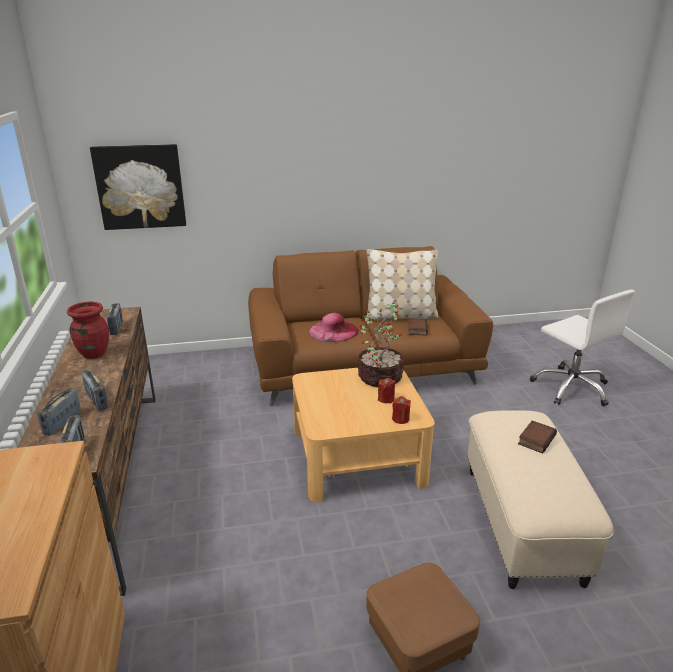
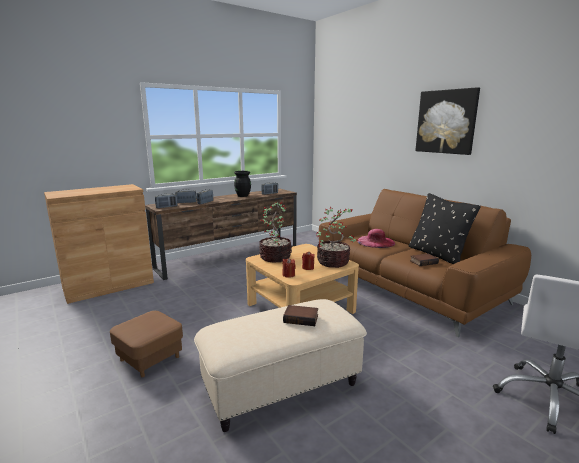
camera: 65 degrees right, 10 degrees down
red vase [67,301,109,359] -> black vase [234,171,251,197]
picture [90,144,186,230] -> picture moved to [415,87,480,155]
beige pillow [367,249,438,320] -> black pillow [409,193,481,264]
none -> potted plant [259,202,292,263]

